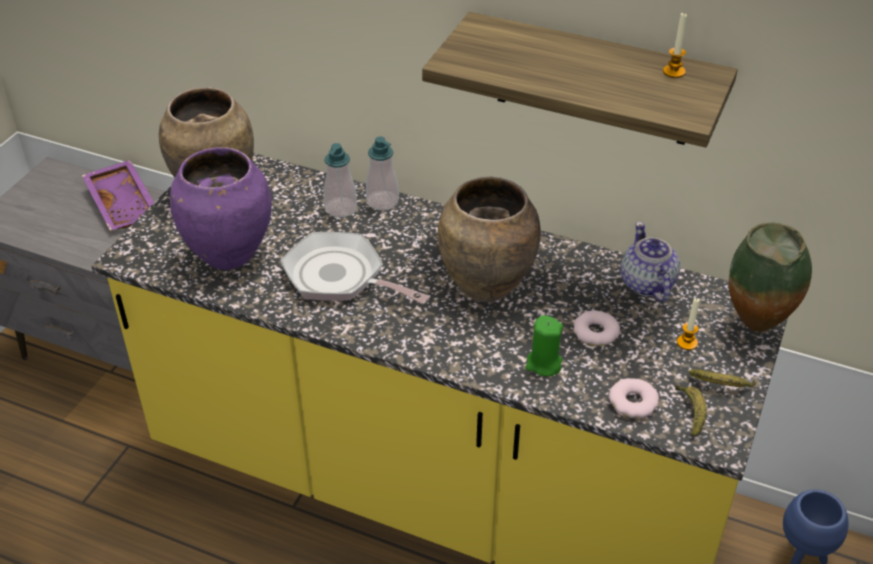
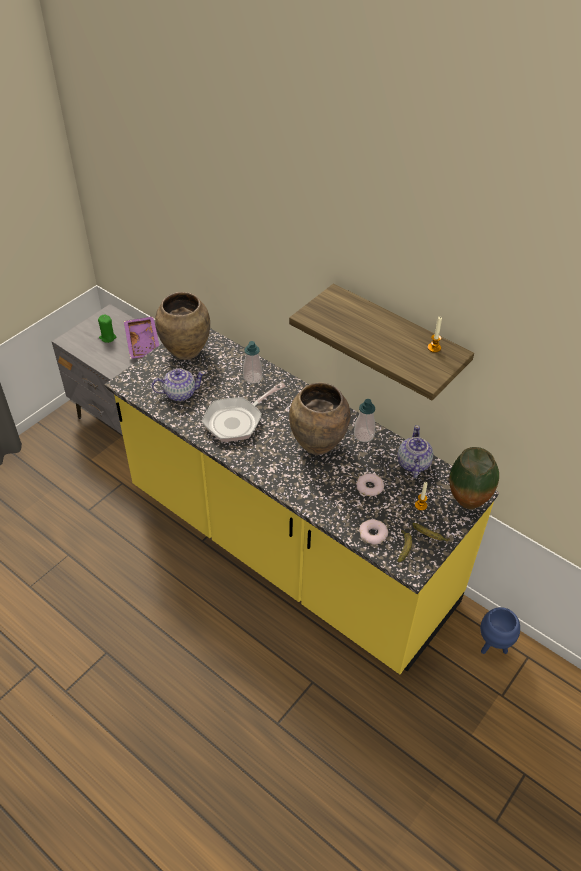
camera: 15 degrees right, 5 degrees up
purple vase [170,147,272,270] -> teapot [151,368,205,401]
frying pan [281,232,430,304] -> frying pan turned 90 degrees counterclockwise [201,382,285,442]
soap dispenser [366,137,399,211] -> soap dispenser moved to [354,399,375,442]
green candle [526,315,563,376] -> green candle moved to [98,314,116,343]

